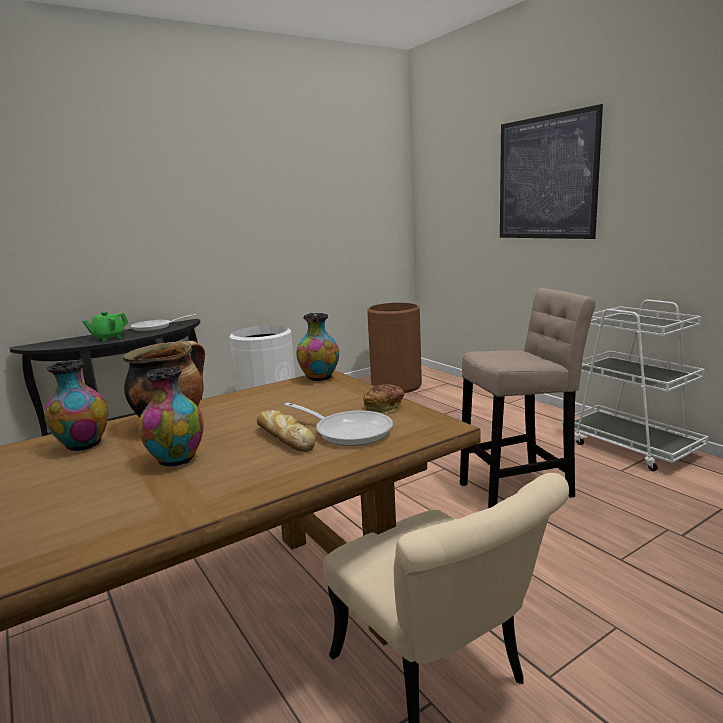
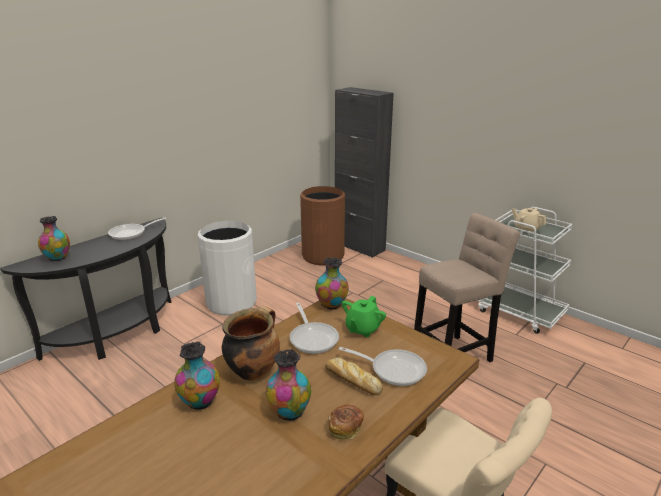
camera: 15 degrees left, 10 degrees up
green teapot [82,311,128,341] -> green teapot moved to [342,296,386,337]
bread [363,384,405,413] -> bread moved to [328,405,364,440]
picture [500,104,603,239] -> none
none -> vase [38,216,70,262]
none -> frying pan [290,303,339,354]
none -> black cabinet [335,87,394,258]
none -> beige teapot [512,208,546,234]

